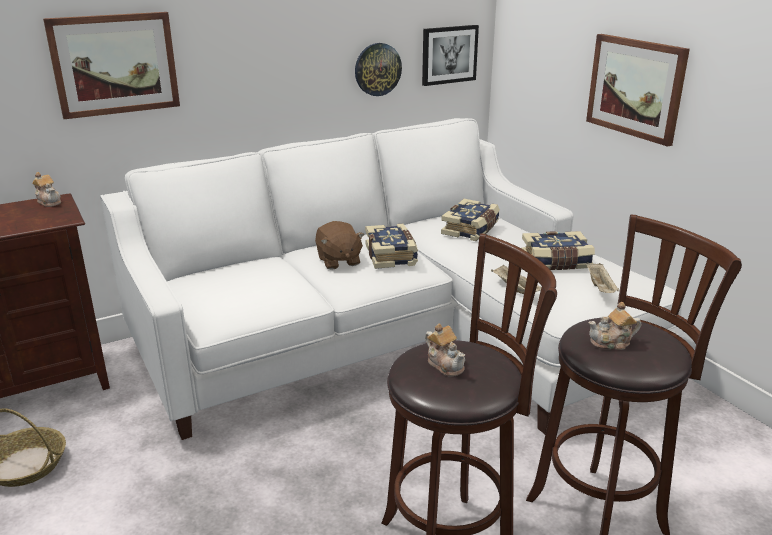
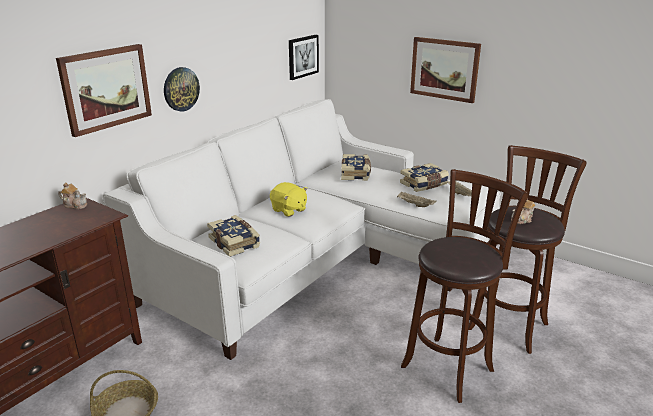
camera: 25 degrees left, 0 degrees up
brown plush toy [315,221,364,270] -> yellow plush toy [270,182,308,217]
wall clock [355,43,402,96] -> wall clock moved to [164,67,200,111]
book [365,224,418,269] -> book moved to [207,215,260,257]
teapot [425,323,465,377] -> none

